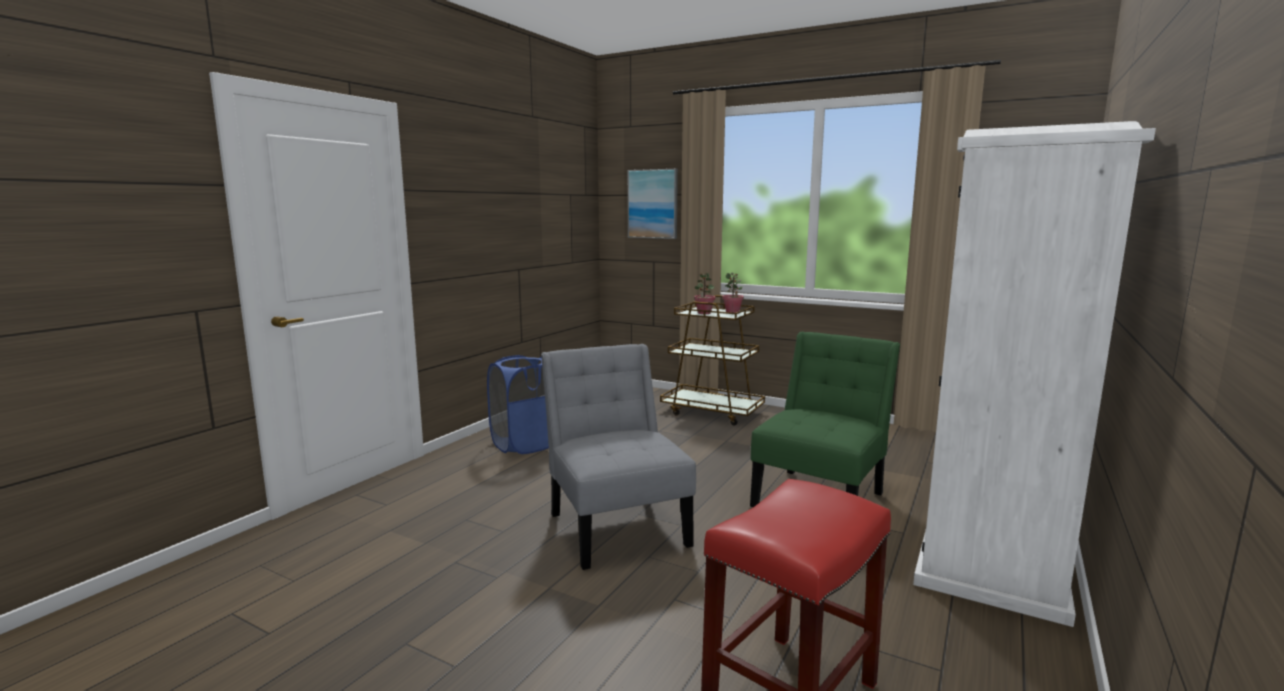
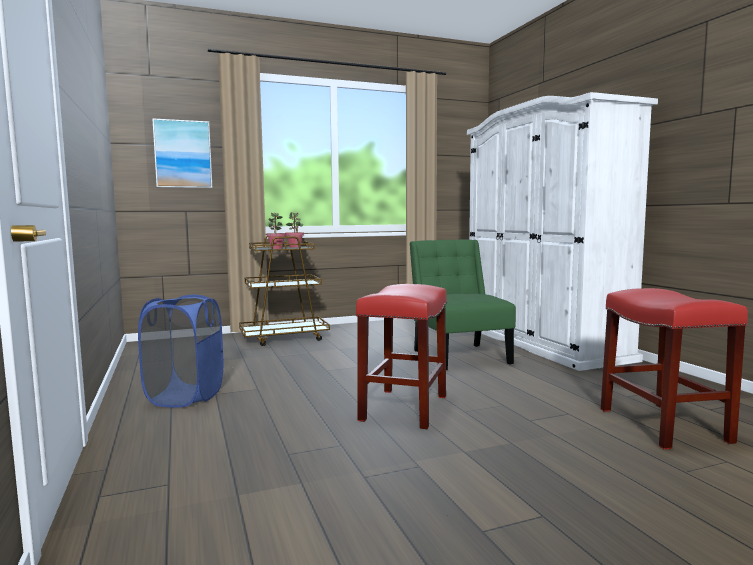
camera: 50 degrees left, 5 degrees down
grey chair [541,344,696,570] -> red stool [356,284,447,429]

